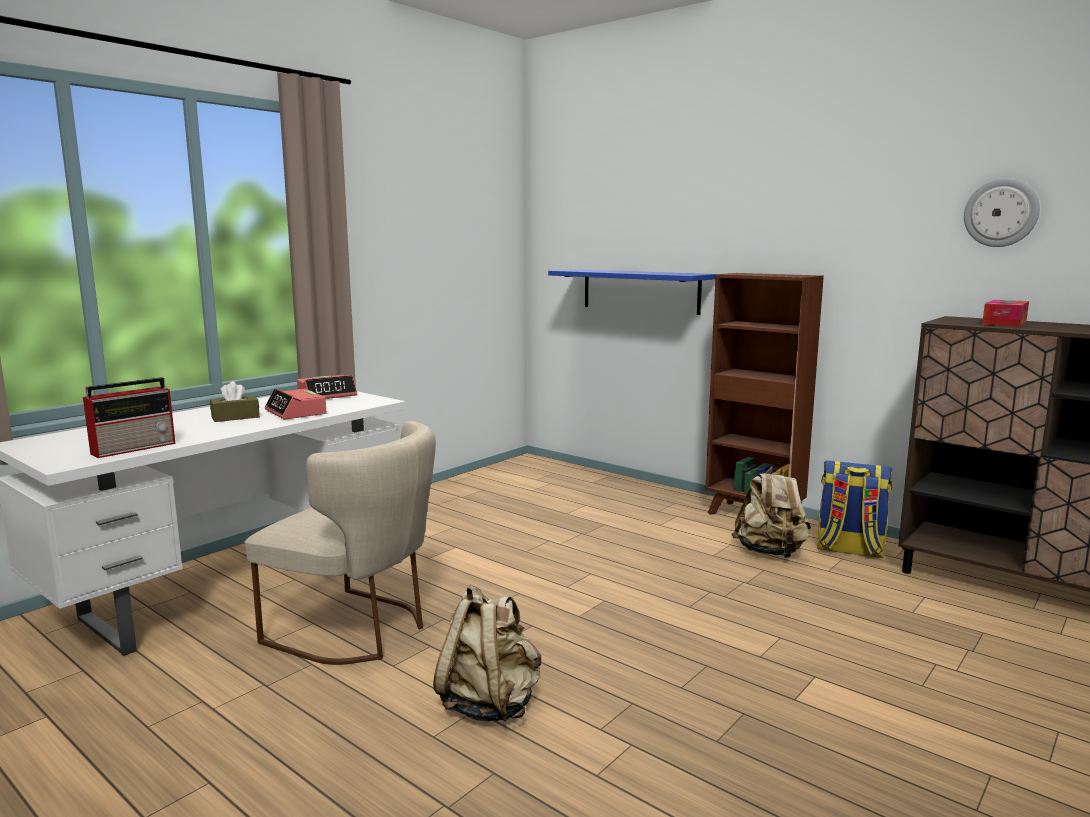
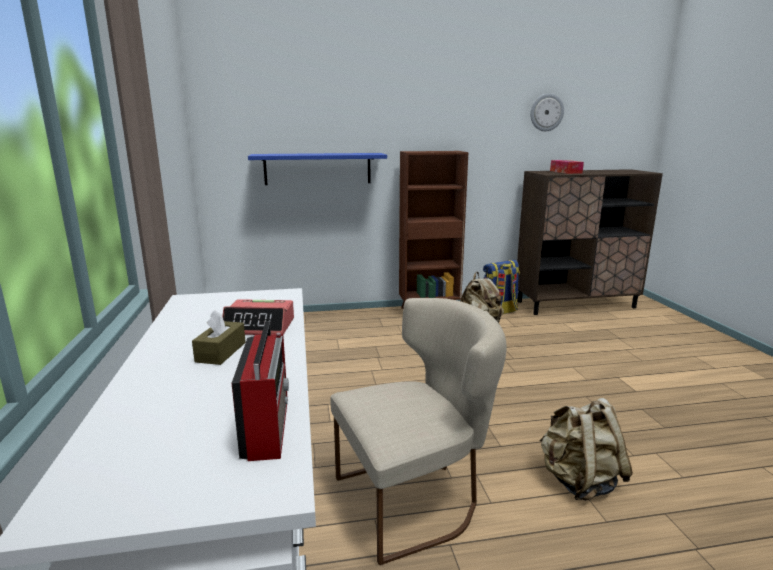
camera: 50 degrees left, 5 degrees up
alarm clock [297,375,357,399] -> none

